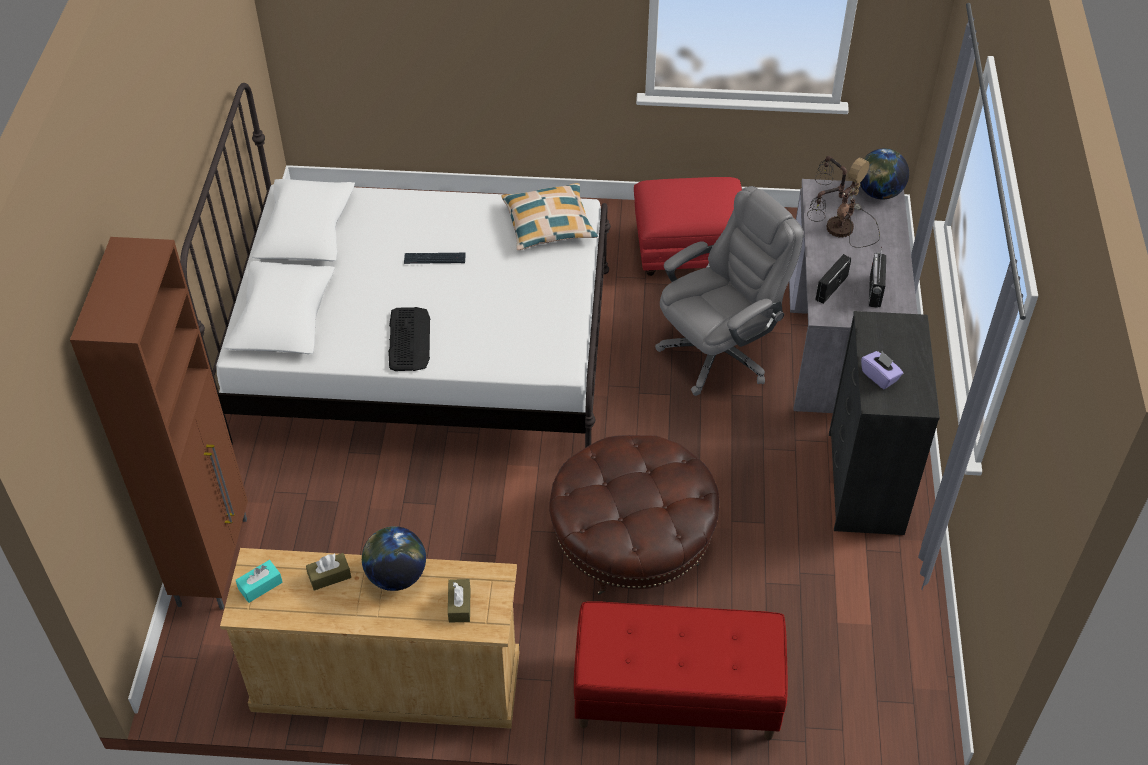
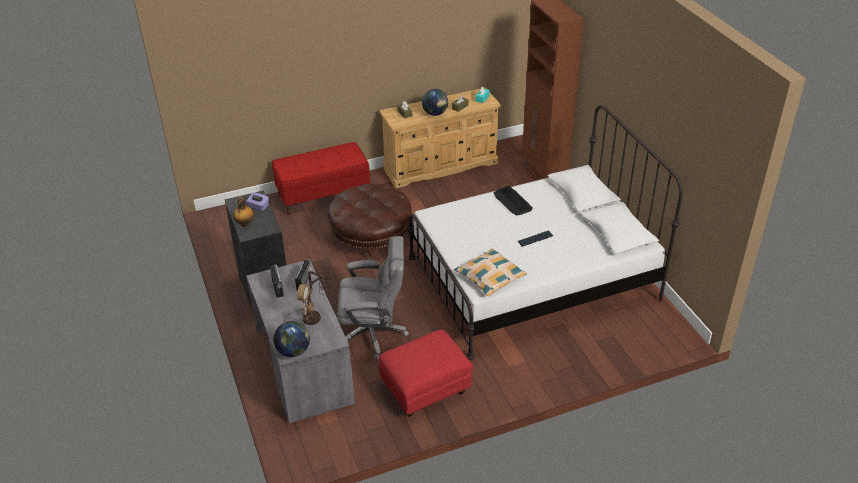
camera: 155 degrees right, 10 degrees down
grey office chair [655,186,804,396] -> grey office chair turned 120 degrees counterclockwise [337,236,409,360]
none -> bottle [233,197,254,227]

